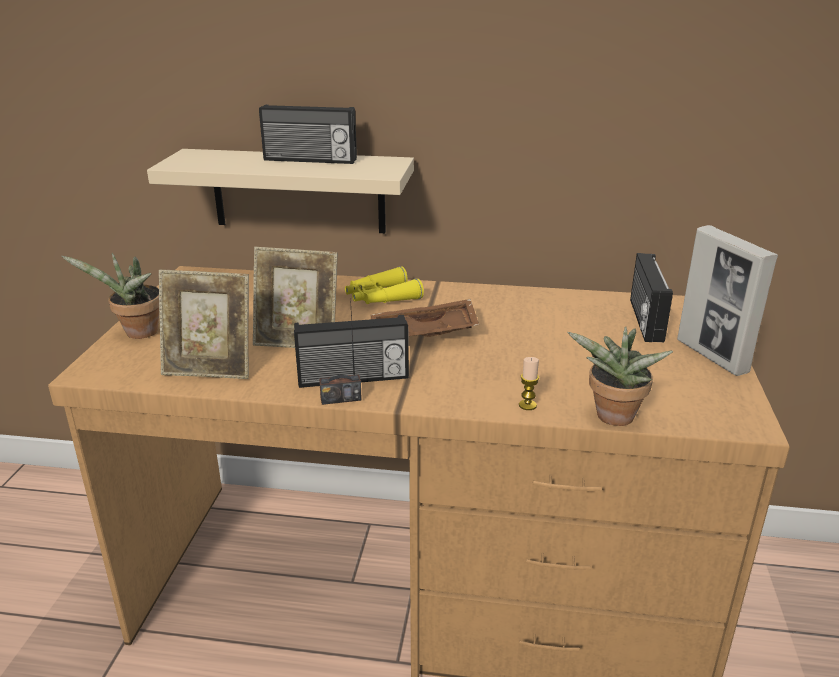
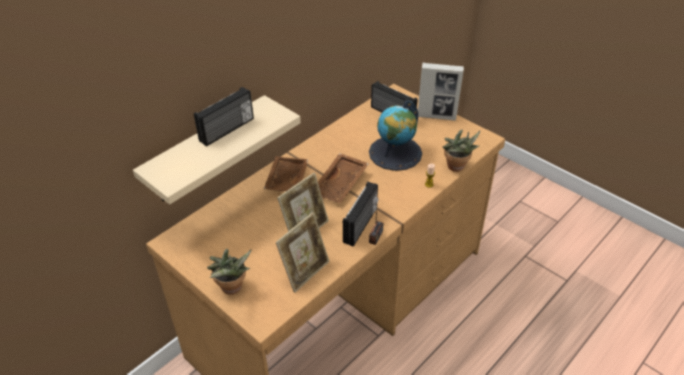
camera: 55 degrees left, 15 degrees up
yellow binoculars [345,266,424,304] -> brown tray [264,156,309,191]
none -> globe [369,100,422,171]

